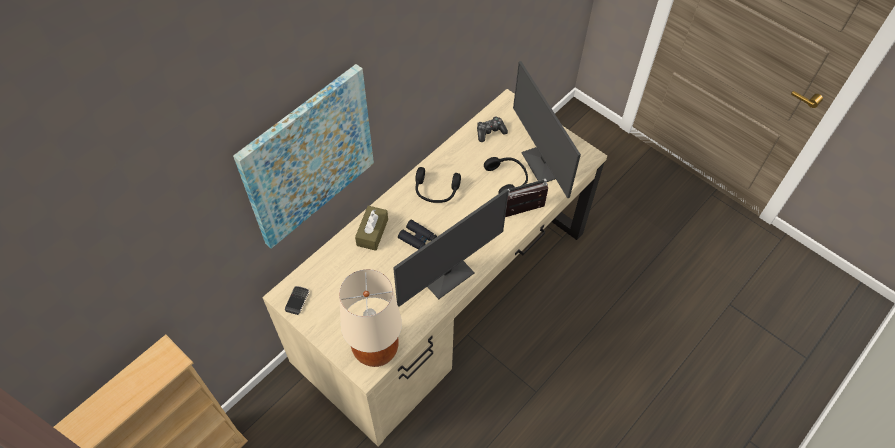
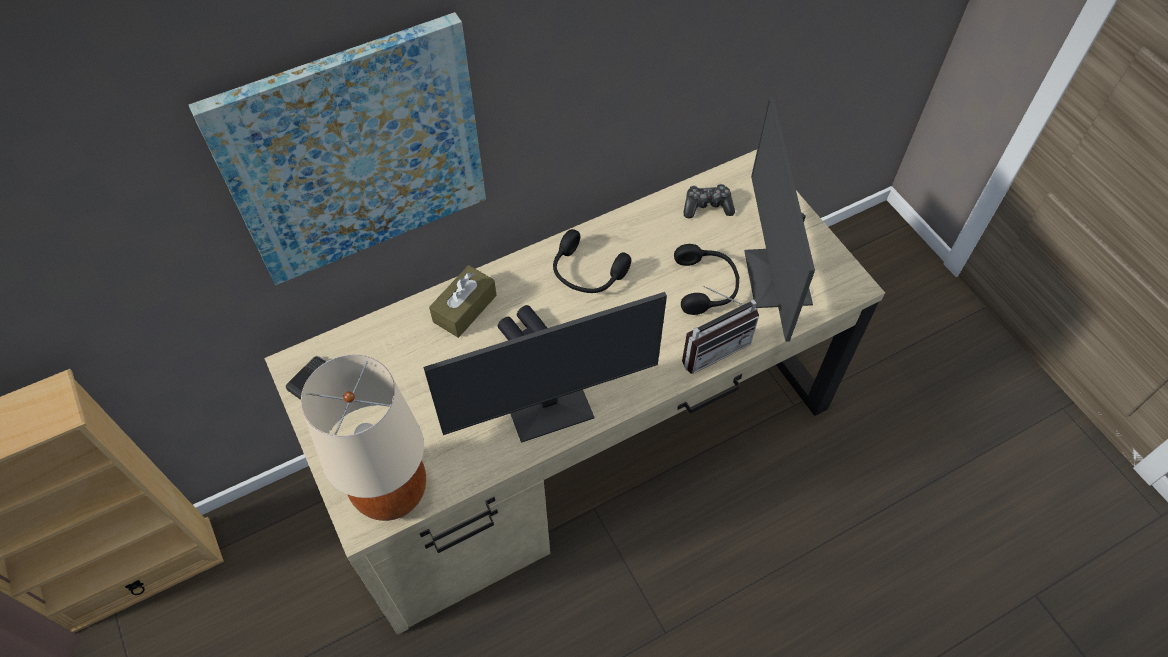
camera: 20 degrees right, 0 degrees up
radio [505,179,548,217] -> radio turned 150 degrees clockwise [682,286,759,374]

